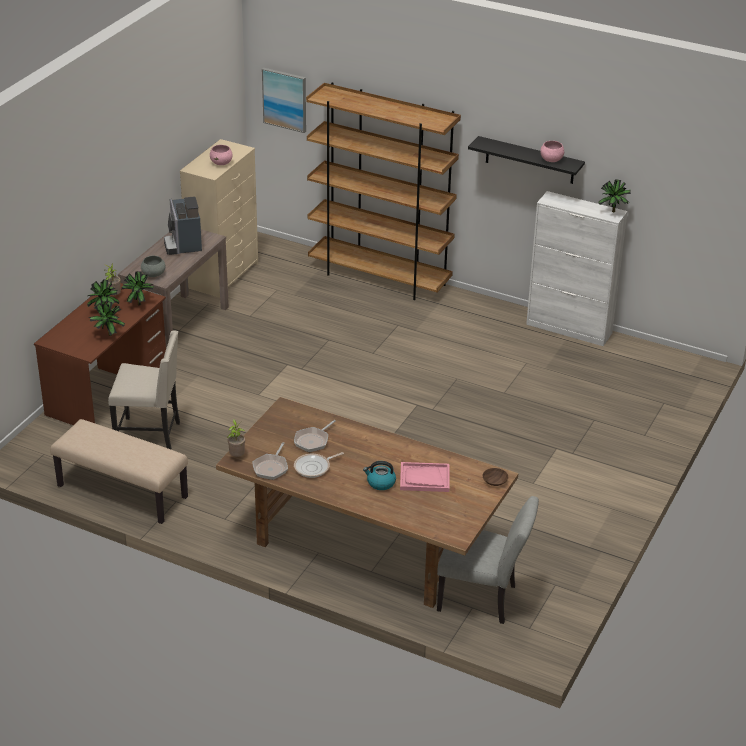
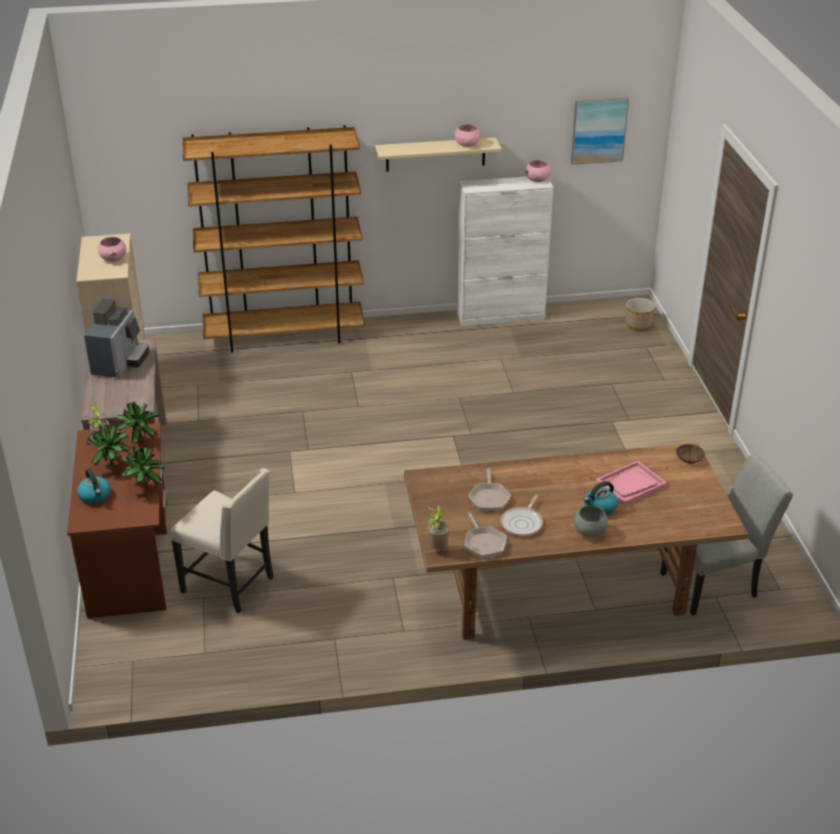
camera: 35 degrees left, 0 degrees up
beige bench [50,419,188,524] -> none
beige chair [108,330,180,450] -> beige chair turned 60 degrees clockwise [170,468,273,613]
grey bowl [141,256,165,277] -> grey bowl moved to [574,505,608,537]
coffee machine [164,197,202,255] -> coffee machine turned 120 degrees counterclockwise [84,298,149,378]
picture [262,68,306,133] -> picture moved to [571,97,629,165]
black shelf [468,136,585,184] -> beige shelf [375,137,502,172]
potted plant [599,180,631,212] -> pink bowl [525,160,551,182]
none -> kettle [77,469,111,504]
none -> planter [626,298,655,331]

